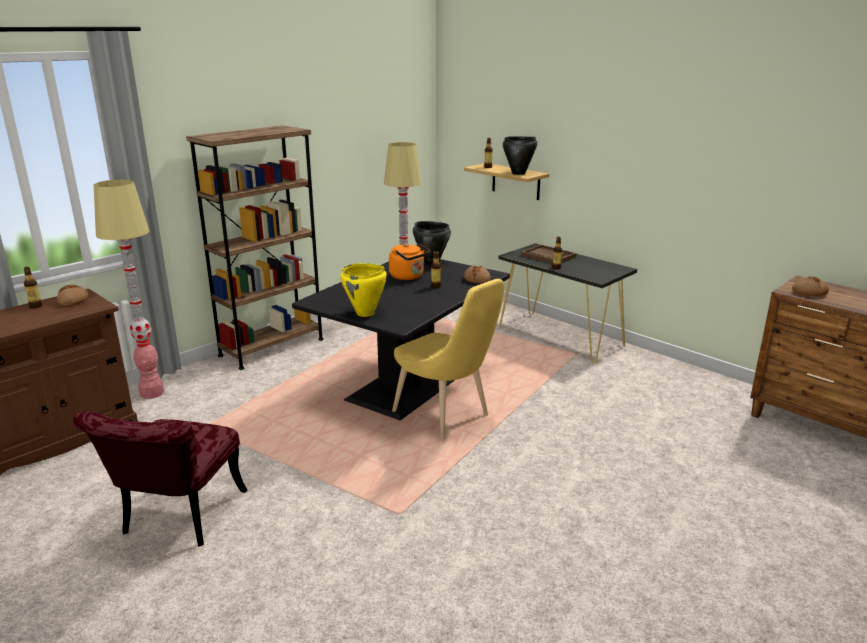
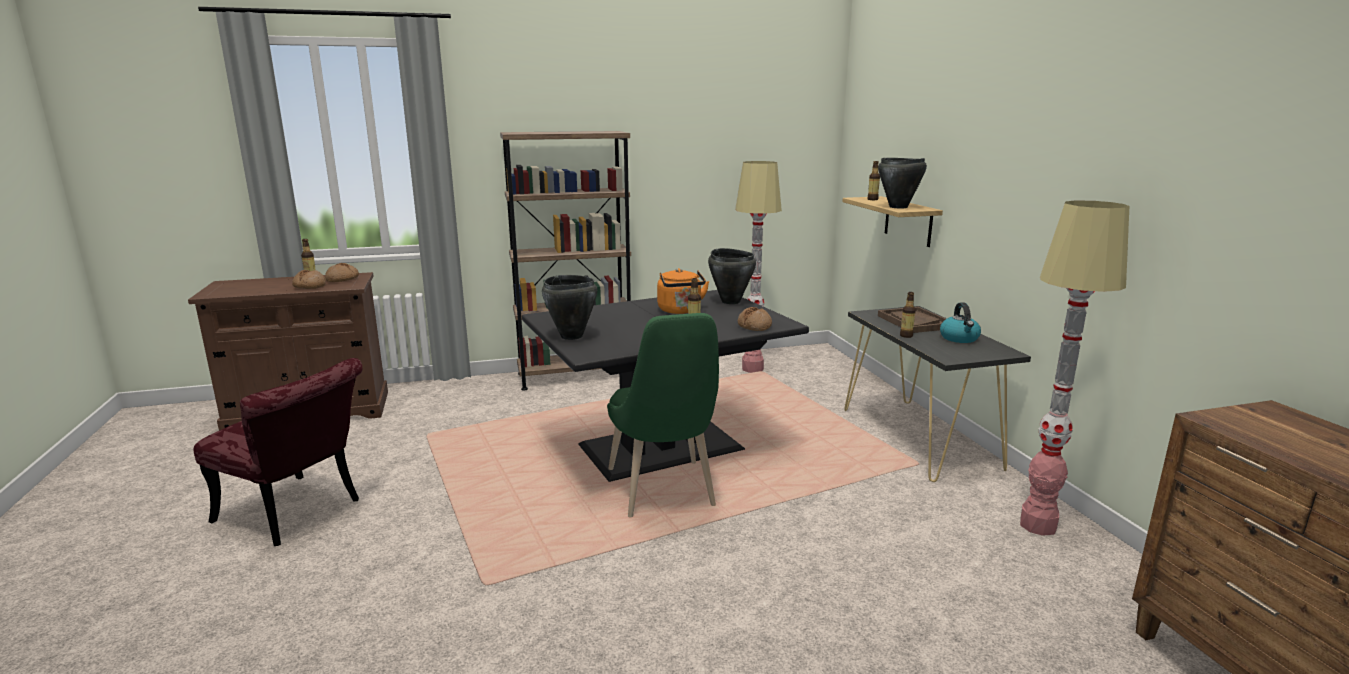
camera: 30 degrees right, 5 degrees down
red chair [73,411,247,547] -> red chair turned 105 degrees counterclockwise [193,358,362,546]
floor lamp [94,179,164,399] -> floor lamp moved to [1020,200,1129,536]
yellow cooking pot [340,263,387,317] -> black cooking pot [542,275,597,340]
yellow chair [392,279,504,440] -> green chair [607,313,719,518]
bread [792,276,829,296] -> bread moved to [292,270,326,289]
none -> kettle [940,302,981,343]

